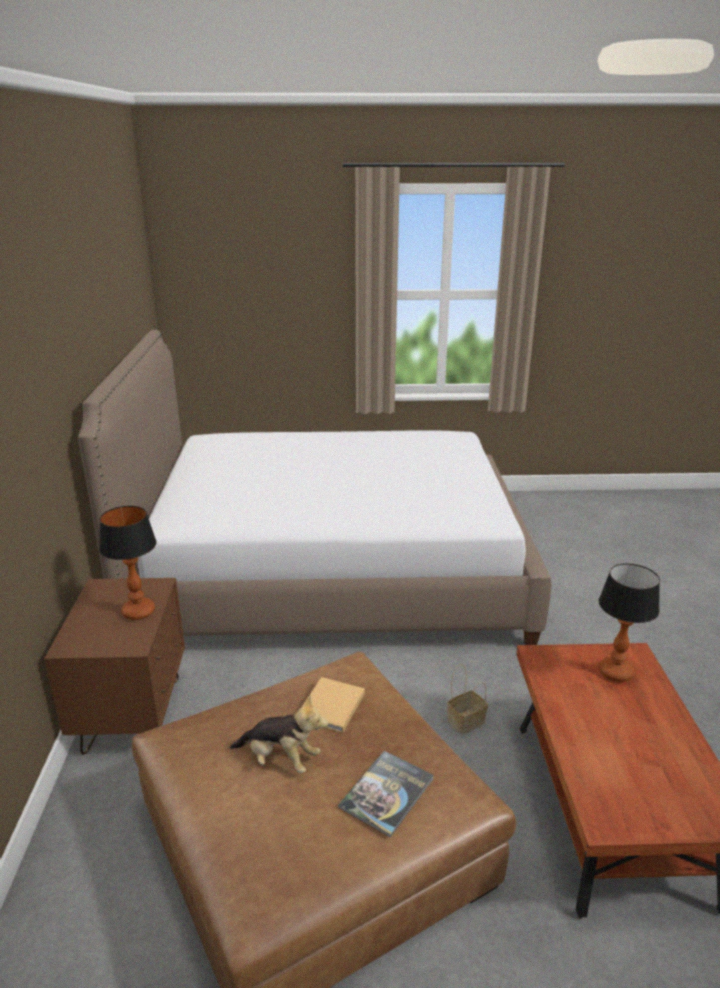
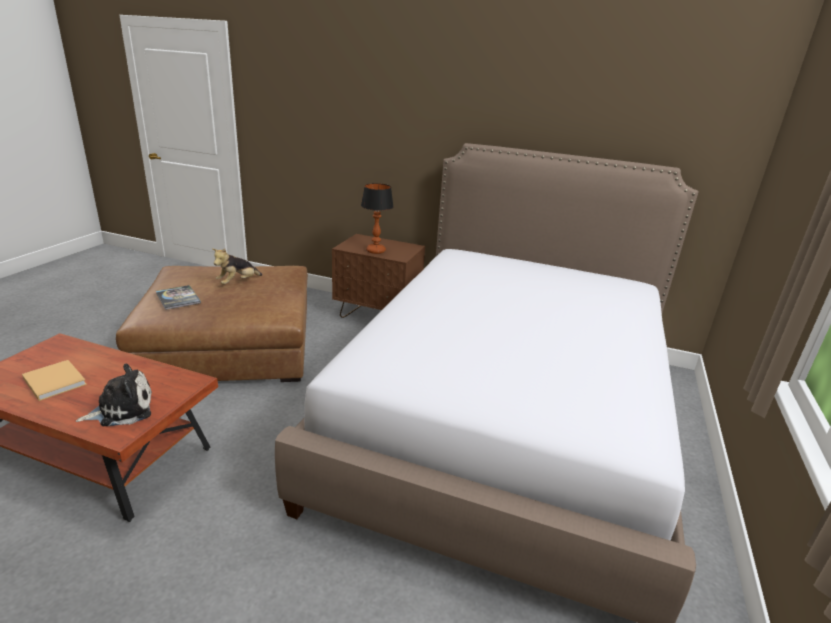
camera: 110 degrees right, 0 degrees up
beige book [302,677,365,733] -> beige book moved to [22,360,87,401]
basket [447,664,488,735] -> none
table lamp [599,564,660,682] -> plush toy [76,364,152,426]

